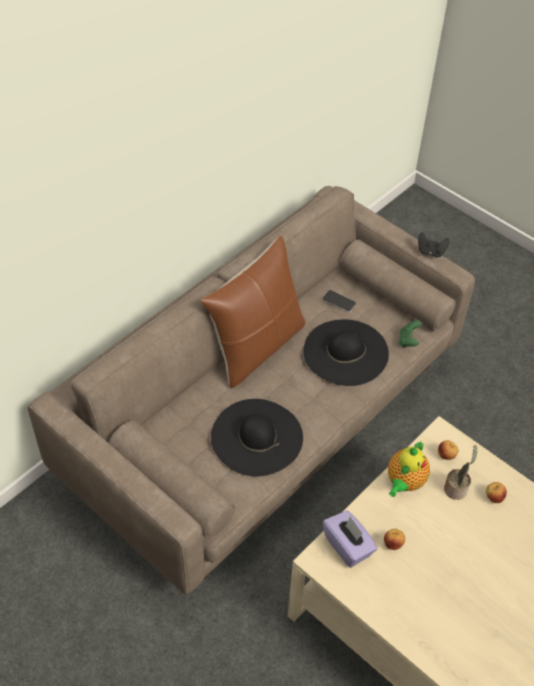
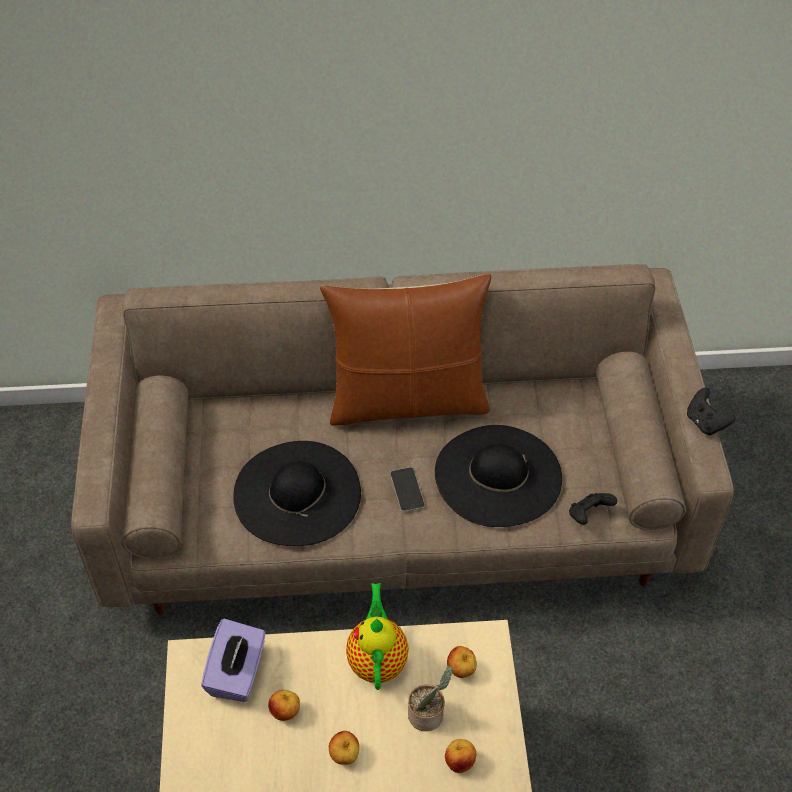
camera: 45 degrees right, 0 degrees up
phone [322,290,357,312] -> phone moved to [390,467,425,512]
teapot [388,441,430,497] -> teapot turned 105 degrees clockwise [346,583,409,690]
green game controller [399,321,421,348] -> black game controller [569,493,617,525]
none -> apple [329,731,359,765]

